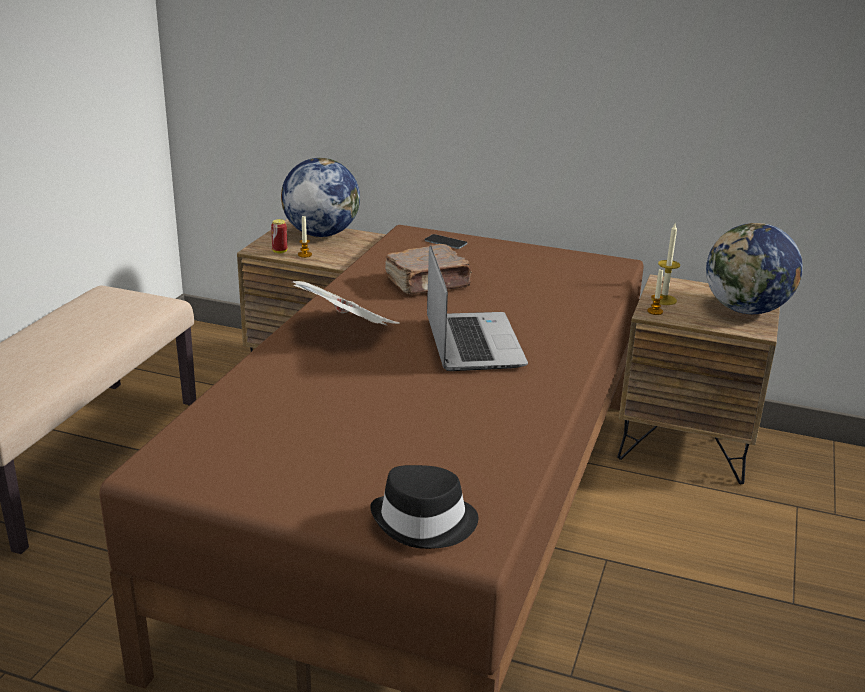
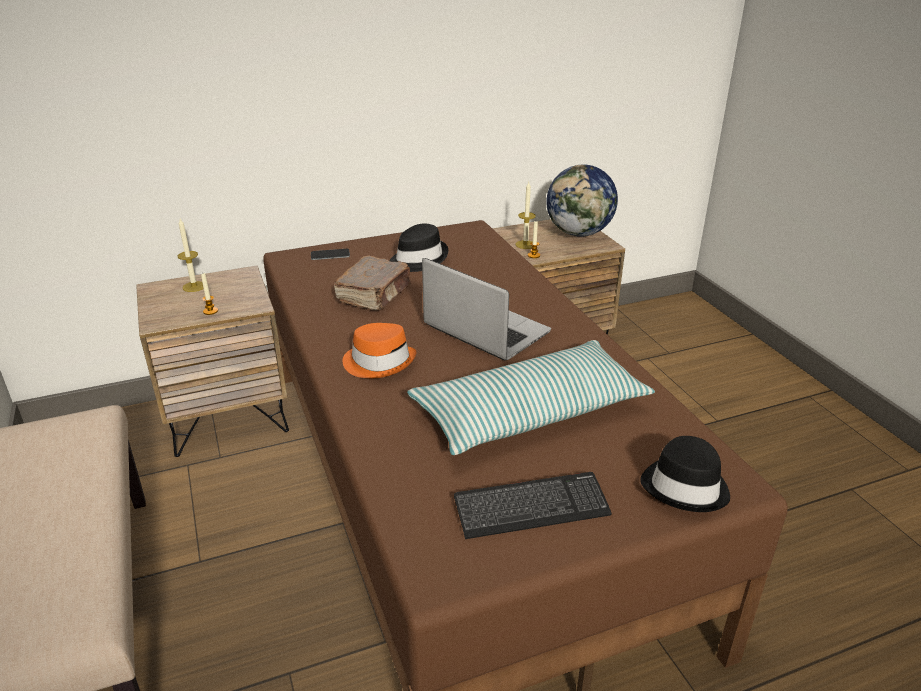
camera: 40 degrees left, 5 degrees up
can [271,219,287,253] -> none
globe [281,158,360,237] -> candle [178,219,204,292]
newspaper [292,281,399,326] -> orange hat [343,323,416,378]
none -> black hat [389,223,448,272]
none -> pillow [407,340,655,455]
none -> keyboard [454,472,612,539]

